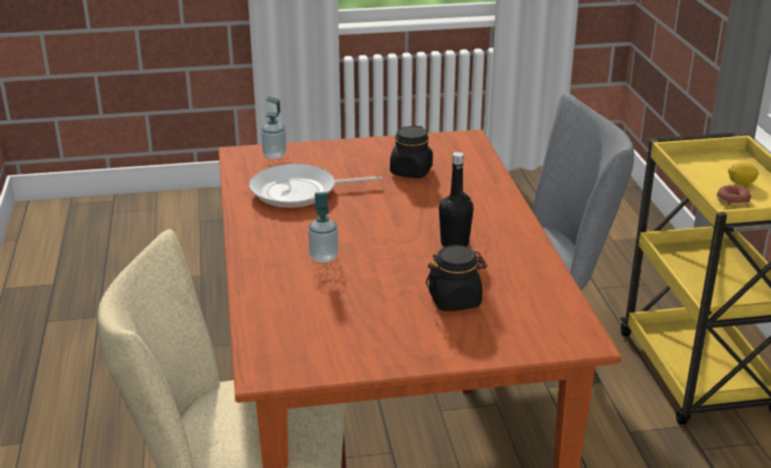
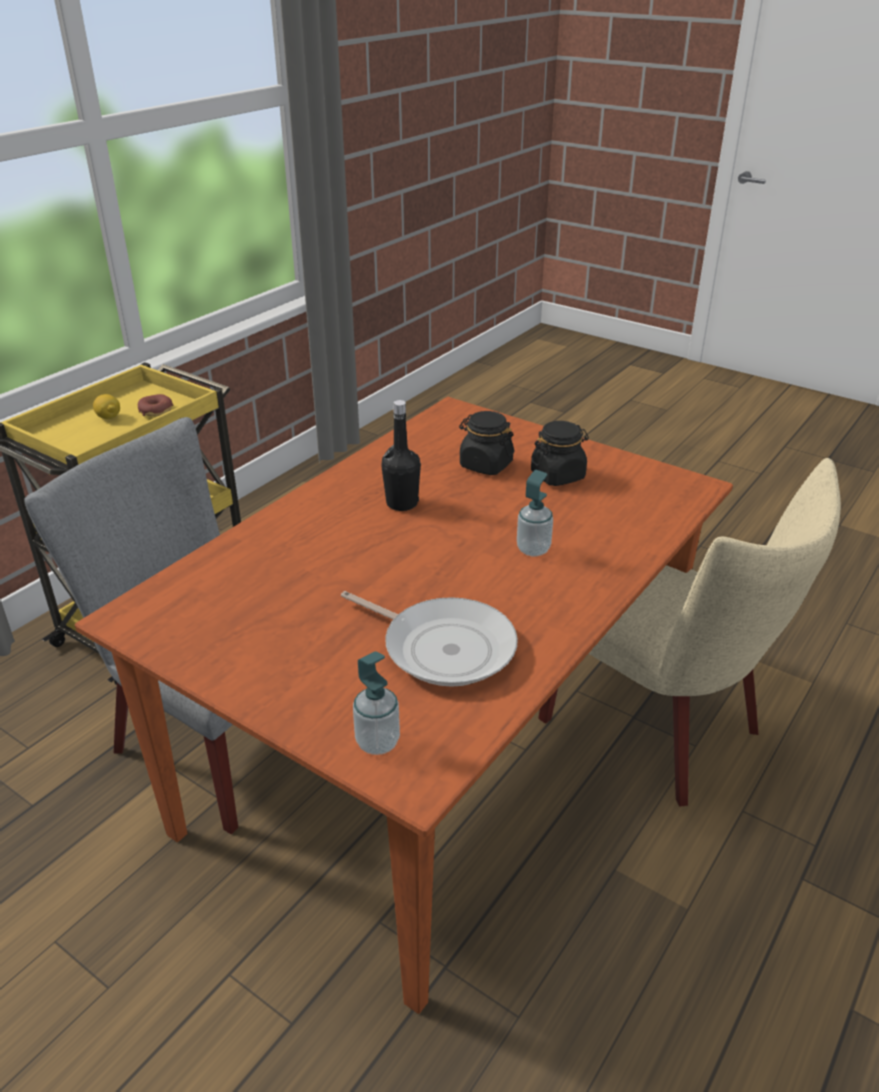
camera: 135 degrees left, 5 degrees up
black jar [390,125,433,178] -> black jar moved to [531,421,589,486]

